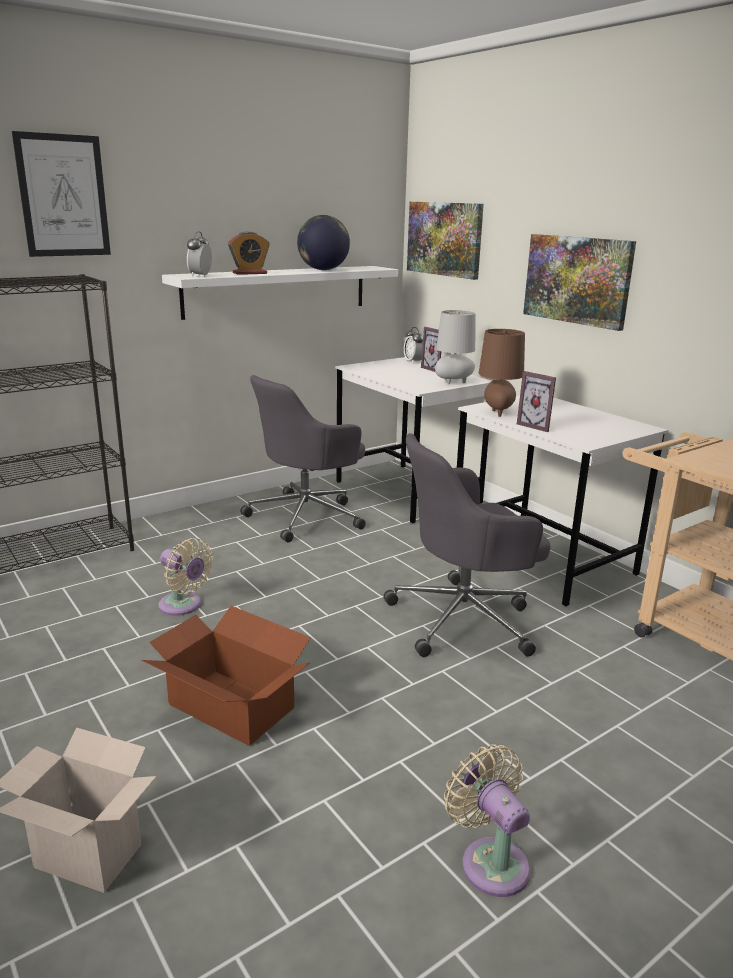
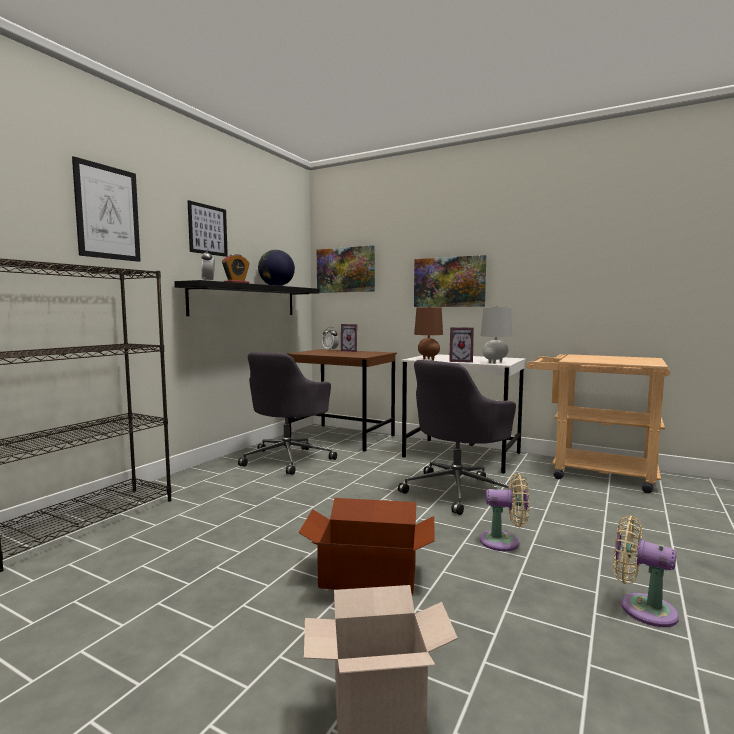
camera: 25 degrees left, 15 degrees down
beige fan [158,538,213,616] -> beige fan moved to [480,473,530,551]
white shelf [162,266,398,320] -> black shelf [174,280,319,316]
white desk [335,357,492,523] -> brown desk [286,349,397,452]
grey table lamp [435,310,475,384] -> grey table lamp moved to [481,306,512,364]
none -> picture [188,200,228,257]

